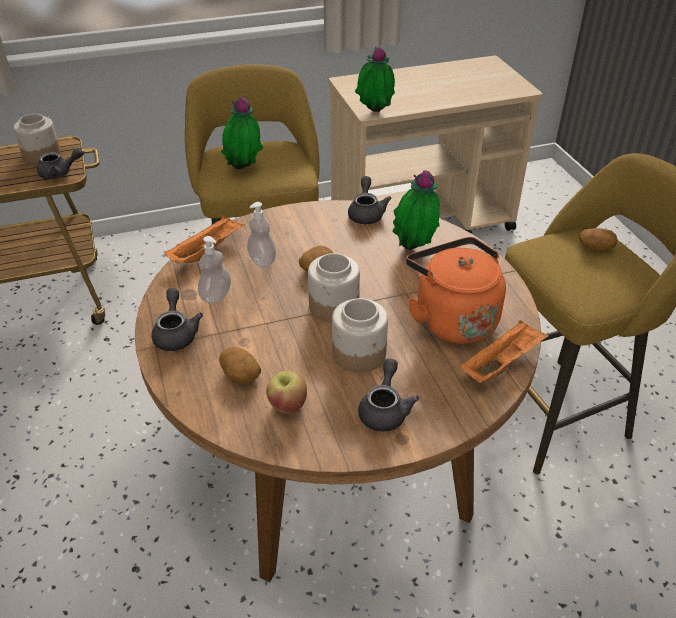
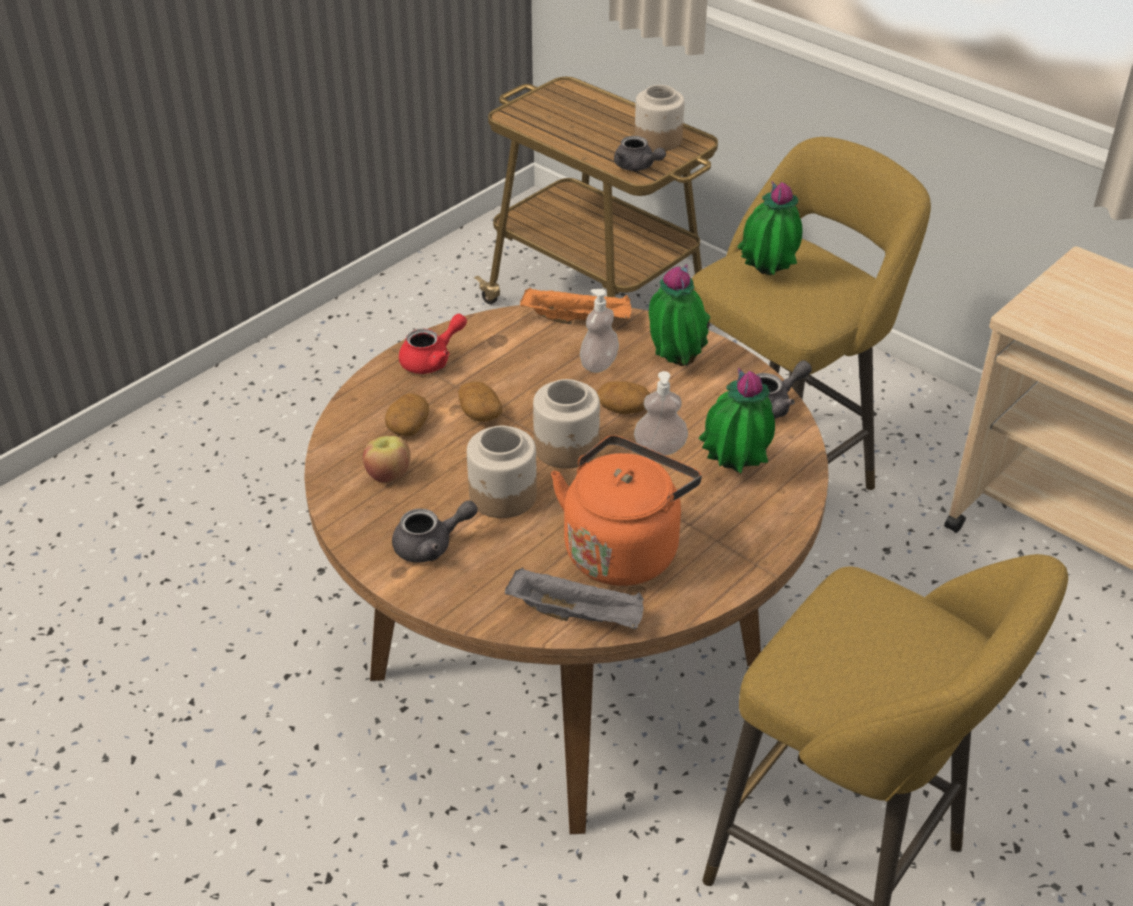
camera: 60 degrees right, 0 degrees up
grey teapot [151,288,203,351] -> red teapot [399,314,467,374]
soap dispenser [198,236,231,304] -> soap dispenser moved to [634,371,688,455]
potted plant [355,46,395,112] -> potted plant moved to [649,264,710,366]
orange tray [461,320,549,383] -> grey tray [505,567,644,629]
potato [579,228,618,251] -> potato moved to [458,382,503,422]

